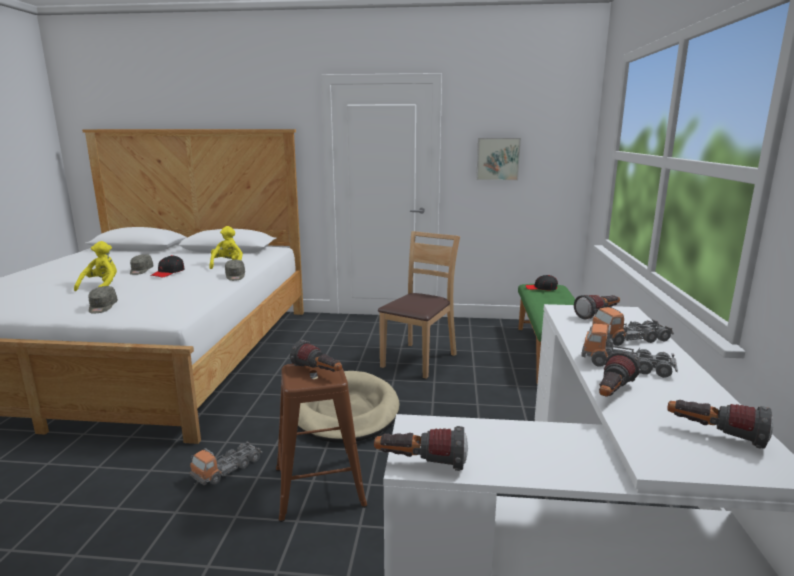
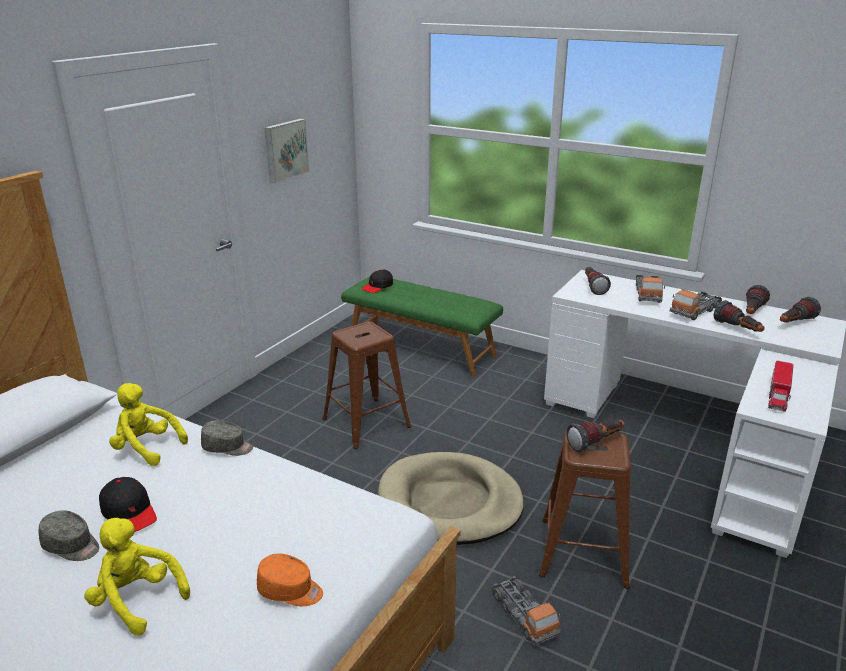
camera: 65 degrees left, 10 degrees up
grey cap [88,286,118,314] -> orange cap [257,553,323,606]
flashlight [374,426,468,471] -> flashlight moved to [746,285,770,314]
brown chair [378,231,460,379] -> brown stool [322,322,411,449]
none -> toy truck [768,360,794,412]

